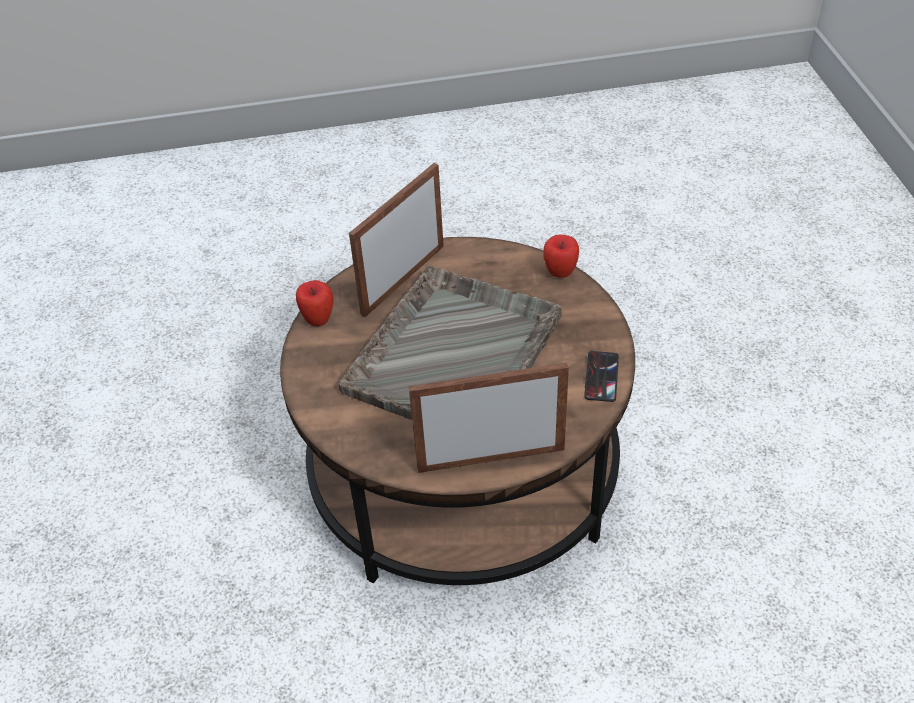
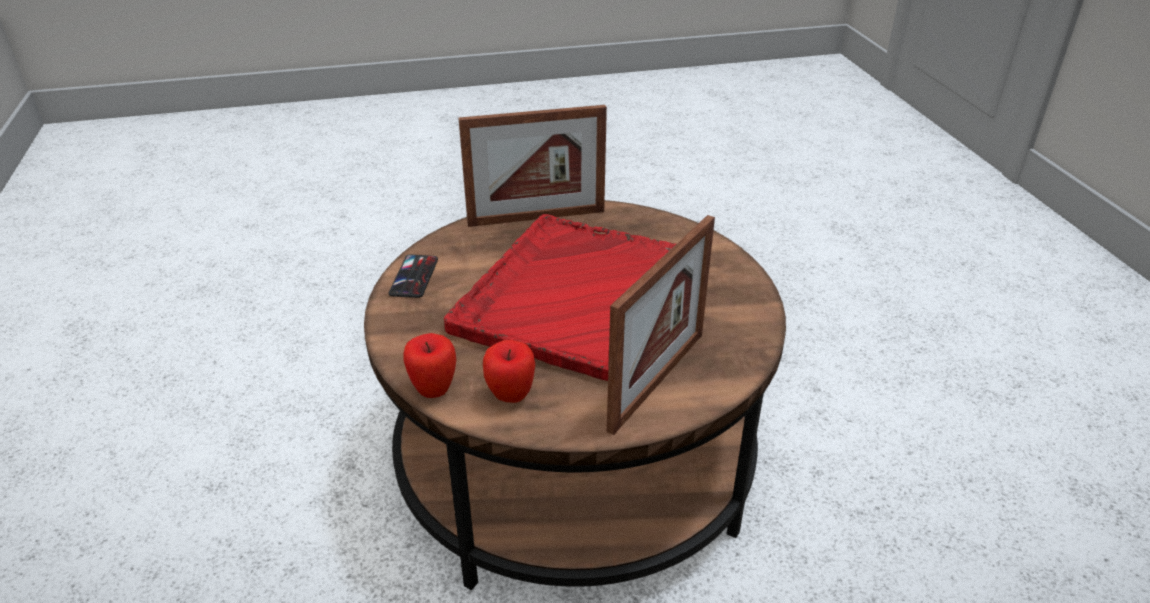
camera: 175 degrees right, 10 degrees down
apple [296,280,333,326] -> apple moved to [483,340,535,403]
grey tray [339,266,562,420] -> red tray [444,214,676,381]

